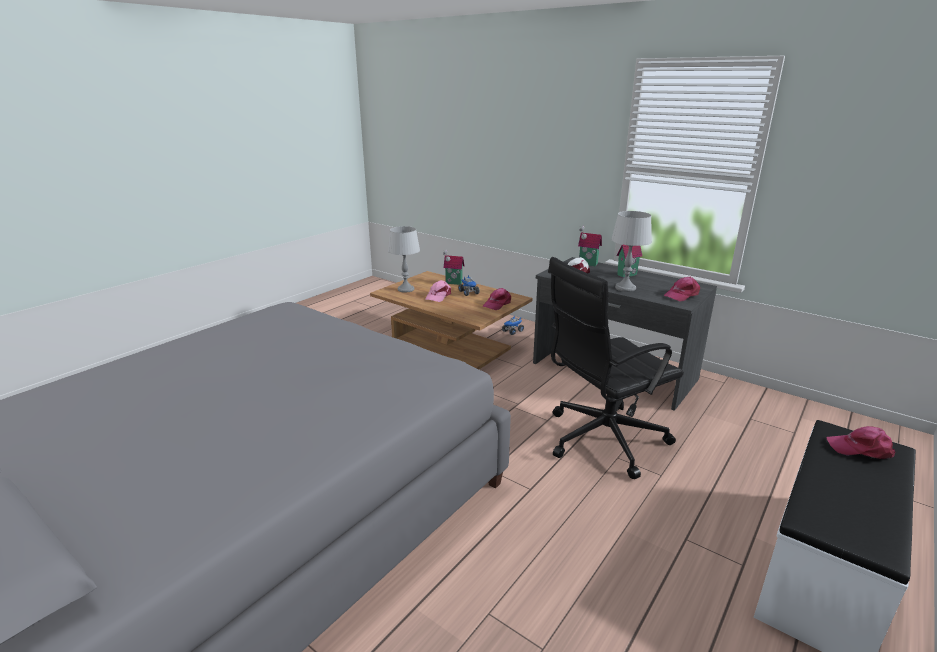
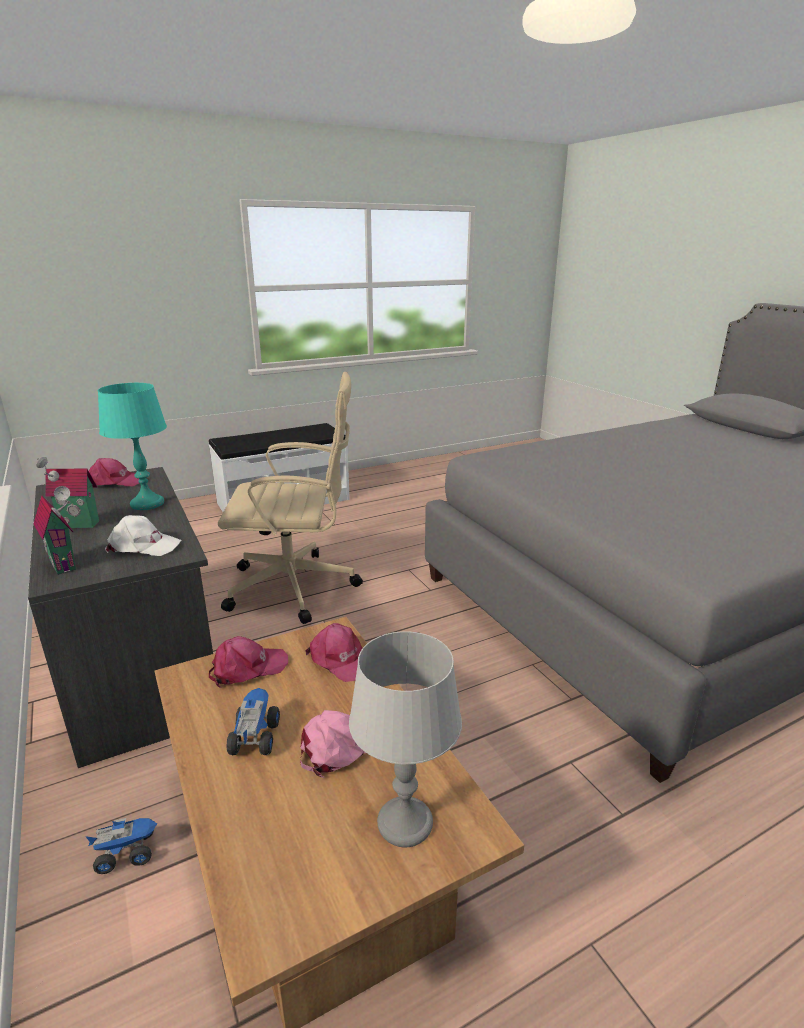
camera: 155 degrees left, 0 degrees up
toy house [443,250,464,285] -> none
black office chair [548,257,684,479] -> beige office chair [218,372,363,624]
grey table lamp [611,211,652,292] -> turquoise table lamp [98,383,167,510]
pink cap [827,426,896,459] -> pink cap moved to [305,623,362,682]

